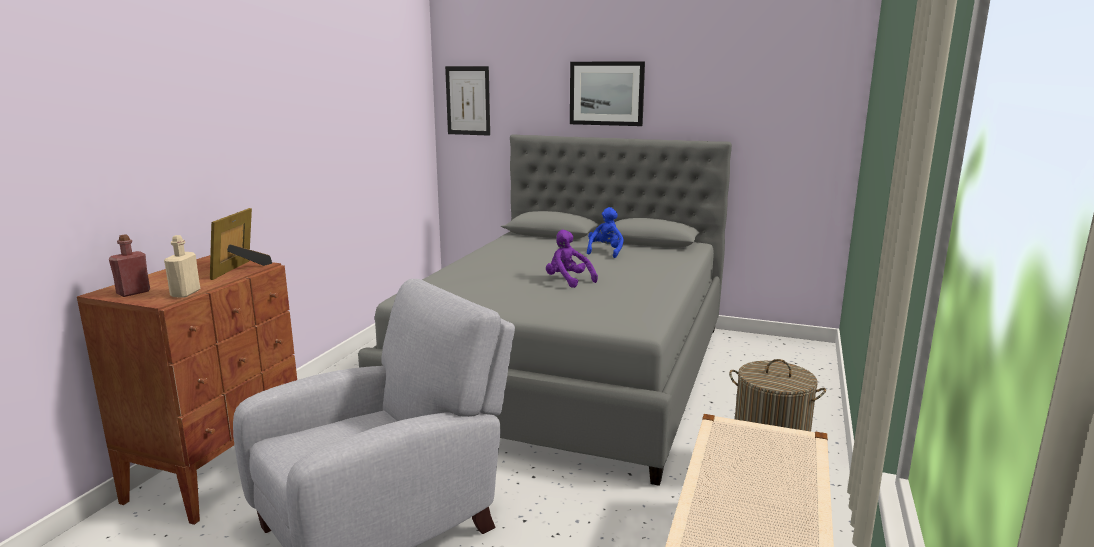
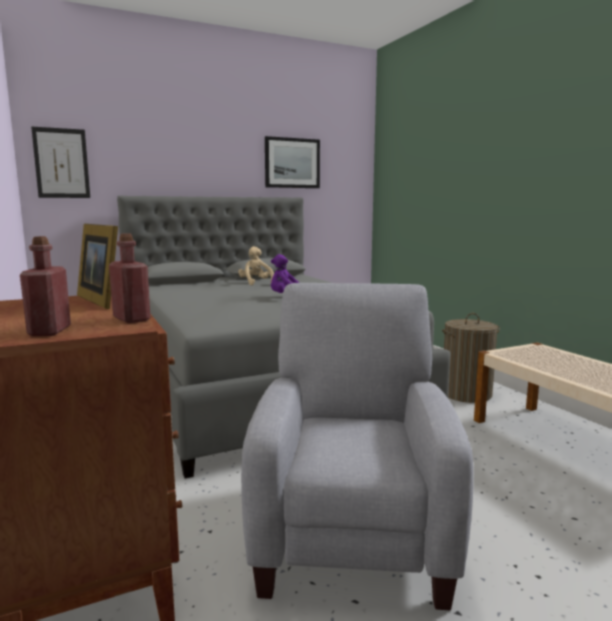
camera: 45 degrees left, 5 degrees down
beige bottle [164,235,200,298] -> red bottle [109,233,151,323]
picture [570,61,645,126] -> picture moved to [265,136,320,188]
blue plush toy [587,207,624,258] -> beige plush toy [238,246,274,285]

